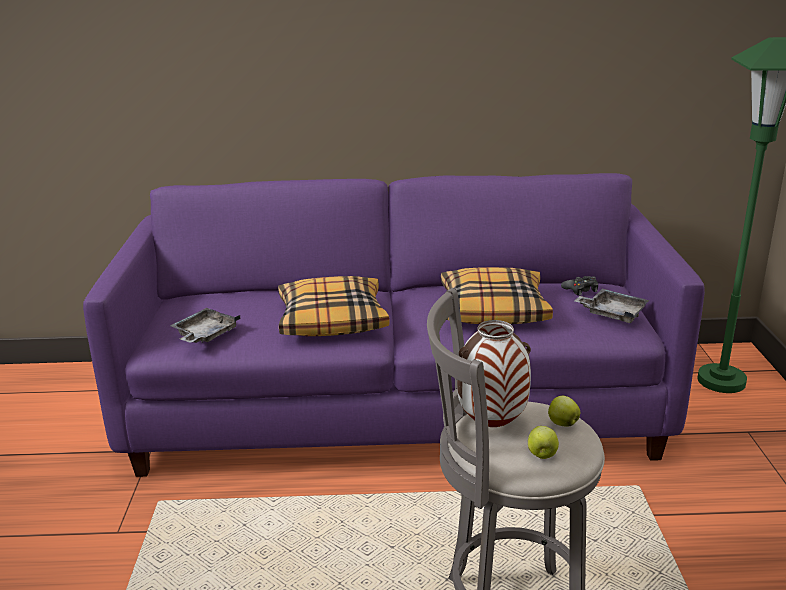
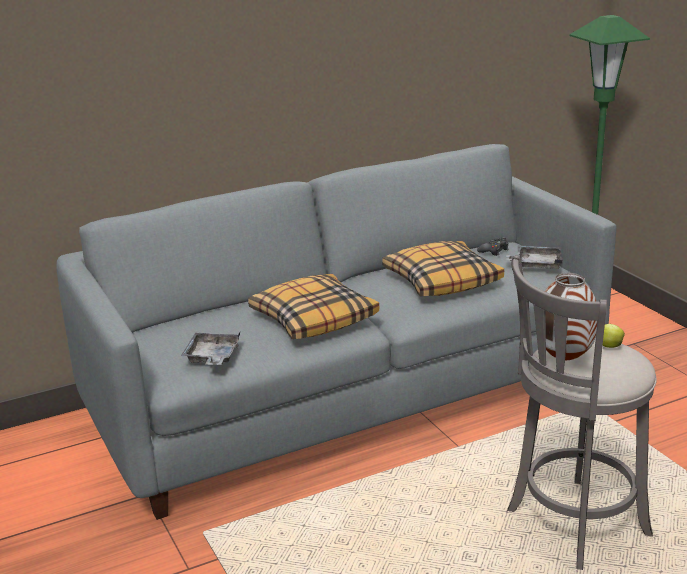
camera: 25 degrees left, 0 degrees up
purple sofa [83,173,705,477] -> grey sofa [56,144,616,520]
apple [528,426,559,459] -> none

